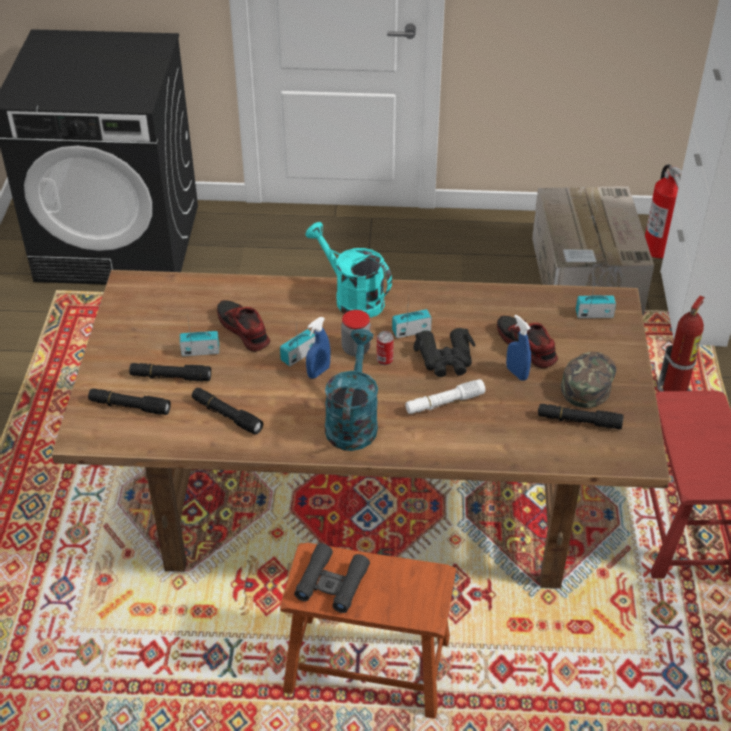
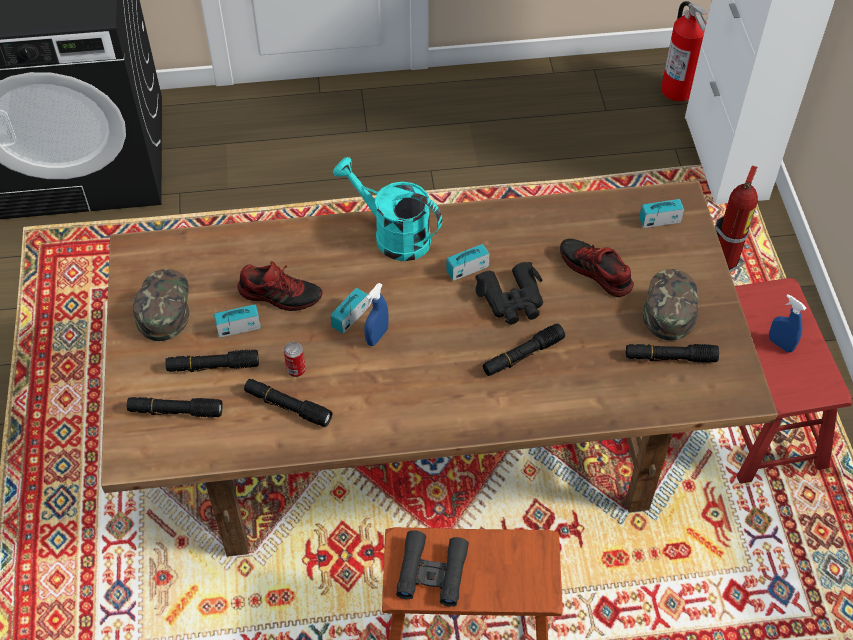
camera: 10 degrees left, 10 degrees up
shoe [217,300,270,352] -> shoe turned 150 degrees clockwise [237,261,323,311]
turquoise watering can [325,329,378,451] -> none
jar [341,310,371,357] -> none
can [377,331,394,365] -> can moved to [284,342,306,377]
white flashlight [405,379,485,414] -> black flashlight [483,324,565,376]
blue spray bottle [506,315,531,381] -> blue spray bottle moved to [769,294,806,352]
cardboard box [532,186,654,315] -> none
none -> green cap [132,269,189,341]

